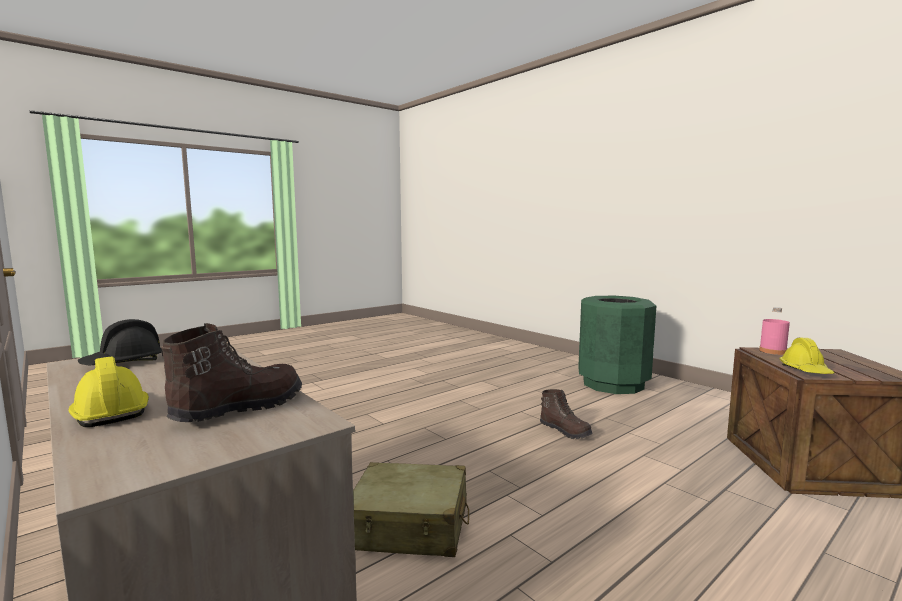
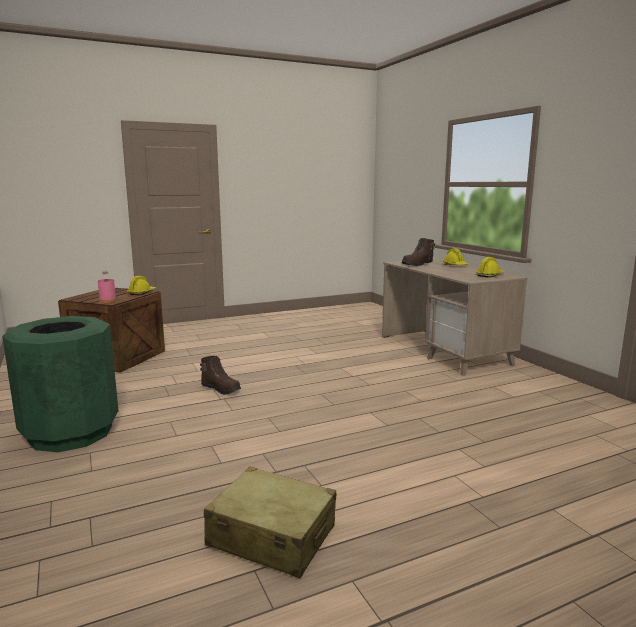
camera: 165 degrees left, 5 degrees up
black hard hat [78,319,162,365] -> yellow hard hat [476,257,505,278]
beige suitcase [353,462,469,557] -> beige suitcase moved to [204,467,336,578]
brown boot [540,389,593,439] -> brown boot turned 150 degrees clockwise [200,356,241,395]

